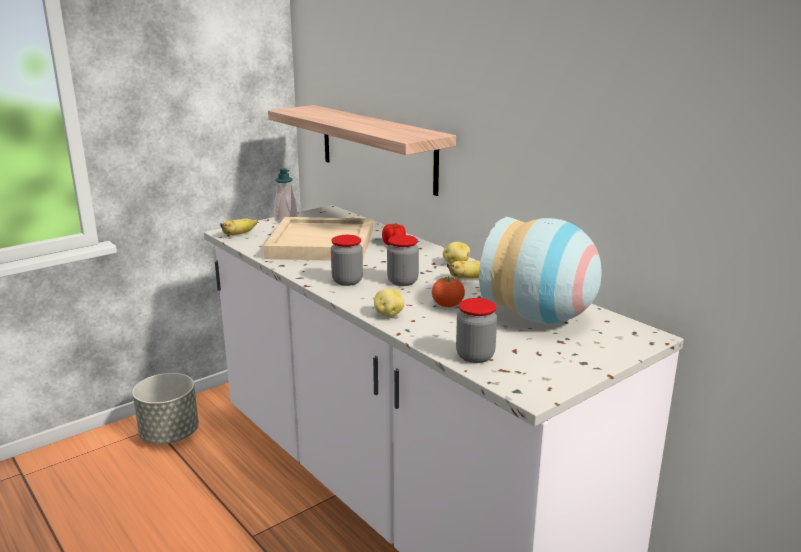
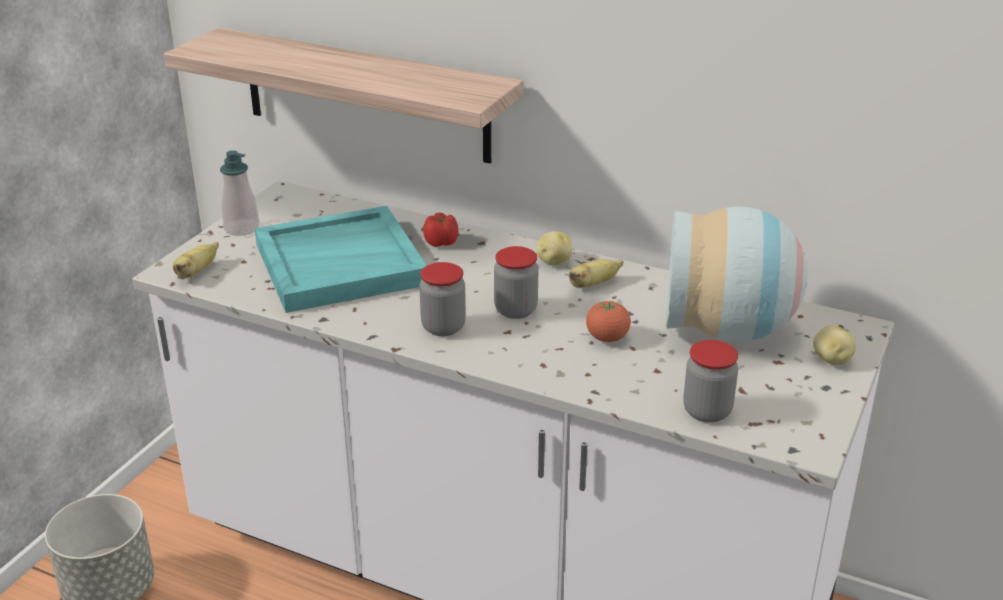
camera: 25 degrees left, 10 degrees up
beige tray [263,217,373,261] -> turquoise tray [255,206,427,313]
potato [374,288,404,317] -> potato moved to [813,325,856,365]

